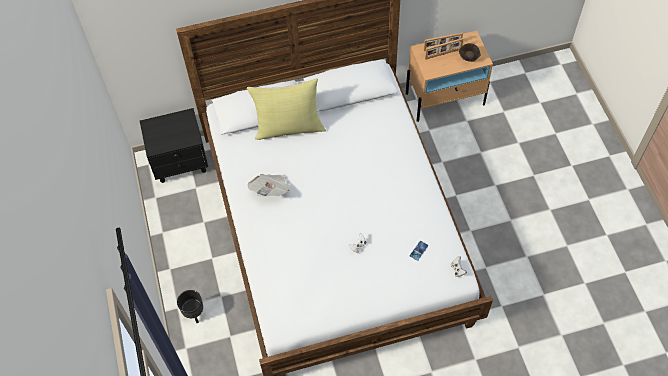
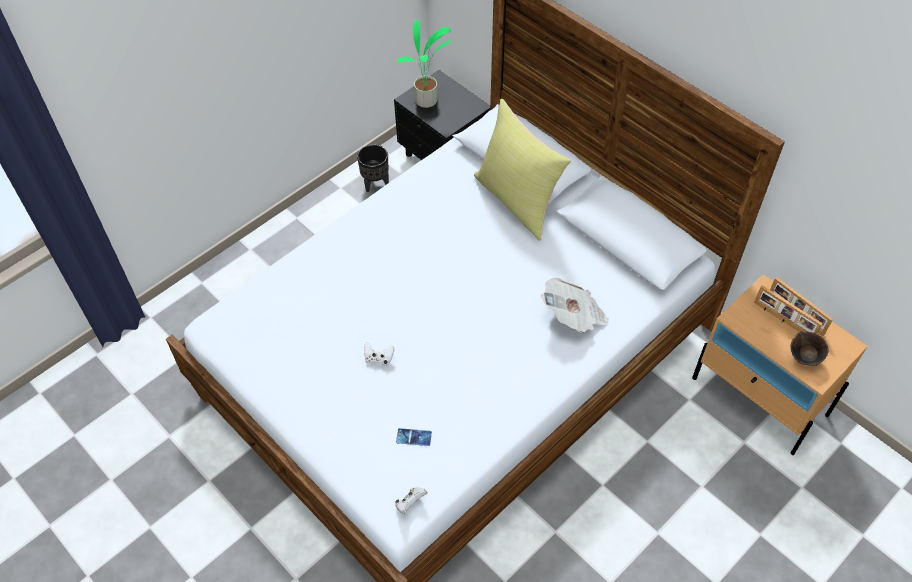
camera: 60 degrees right, 5 degrees down
black planter [177,290,203,323] -> black planter moved to [357,144,389,192]
newspaper [247,174,289,197] -> newspaper moved to [541,278,609,333]
none -> potted plant [397,20,451,108]

